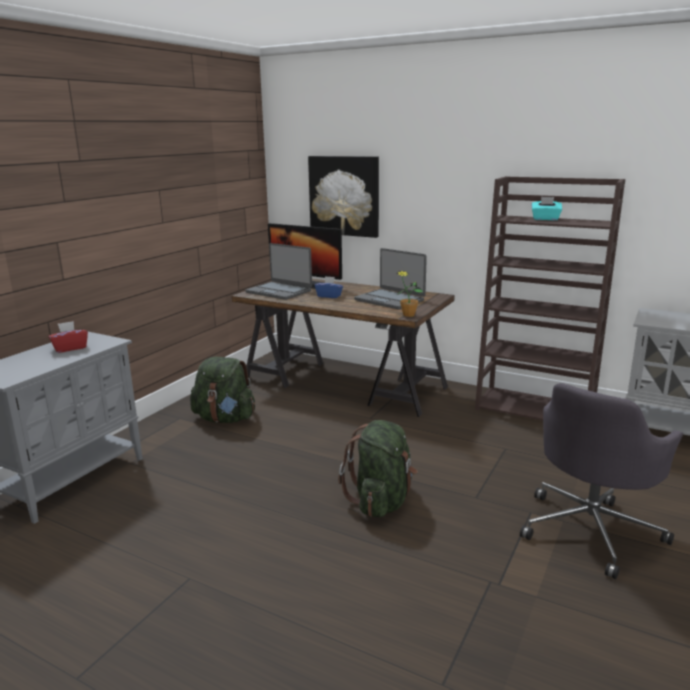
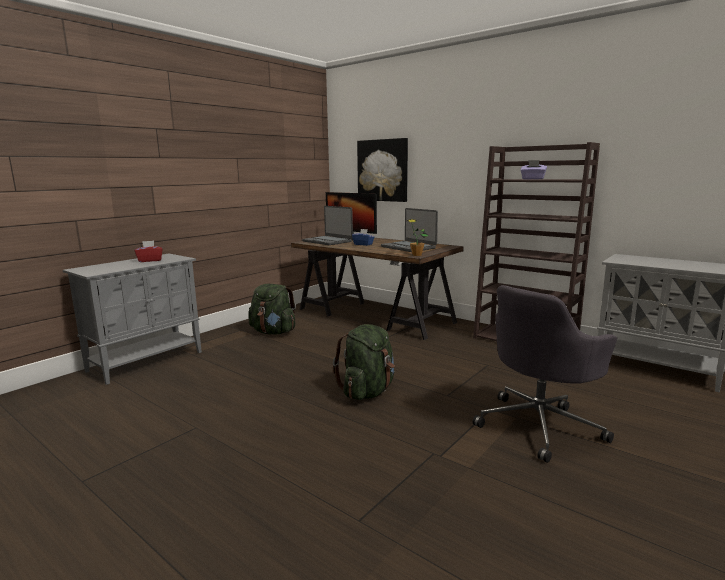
camera: 10 degrees right, 5 degrees down
turquoise tissue box [531,197,562,220] -> purple tissue box [520,160,547,179]

